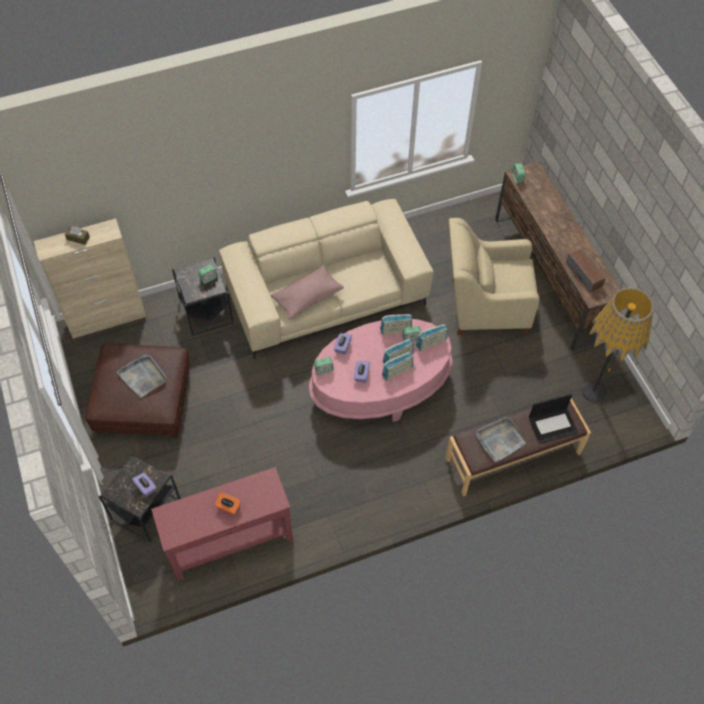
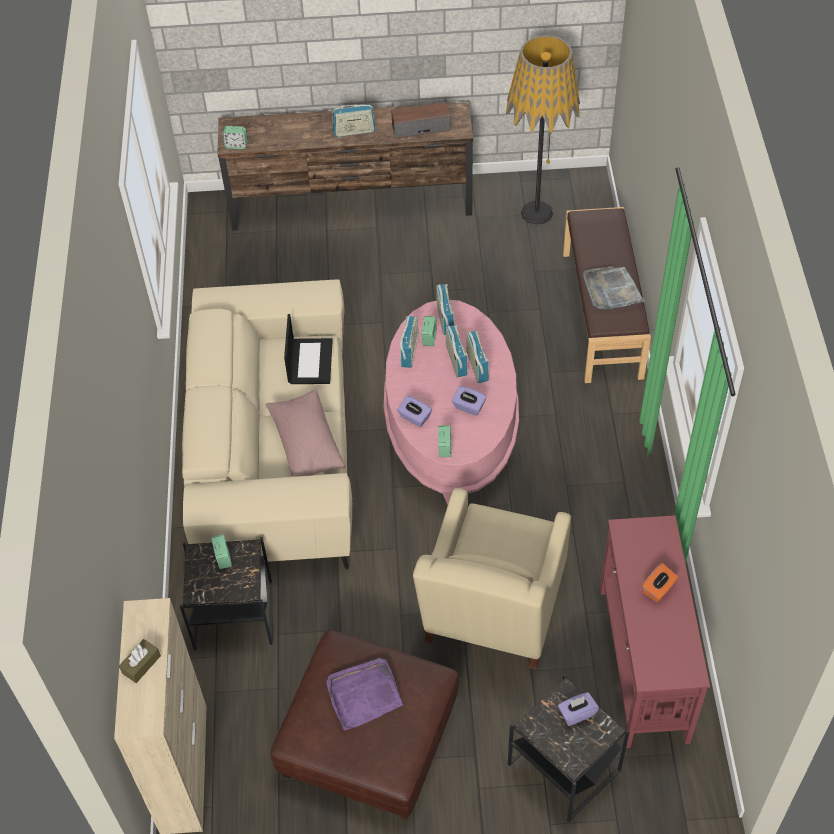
camera: 70 degrees left, 5 degrees down
grey tray [117,354,167,398] -> purple tray [326,658,403,730]
beige armchair [449,218,540,335] -> beige armchair moved to [413,488,571,669]
laptop [529,394,579,444] -> laptop moved to [284,314,333,384]
none -> radio [332,105,376,137]

